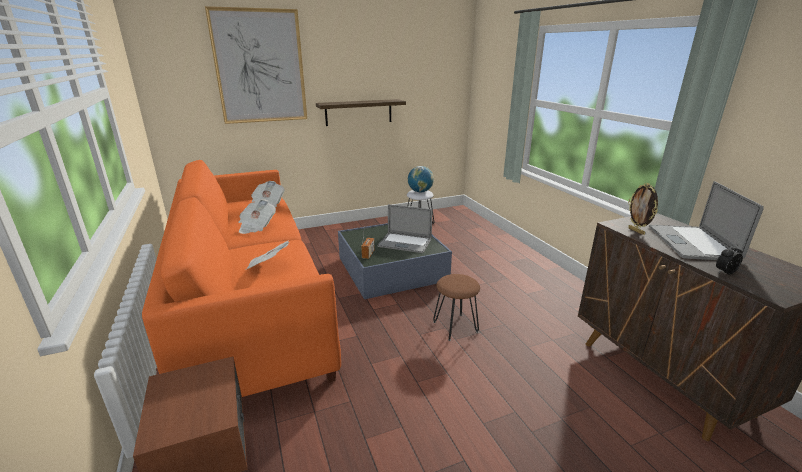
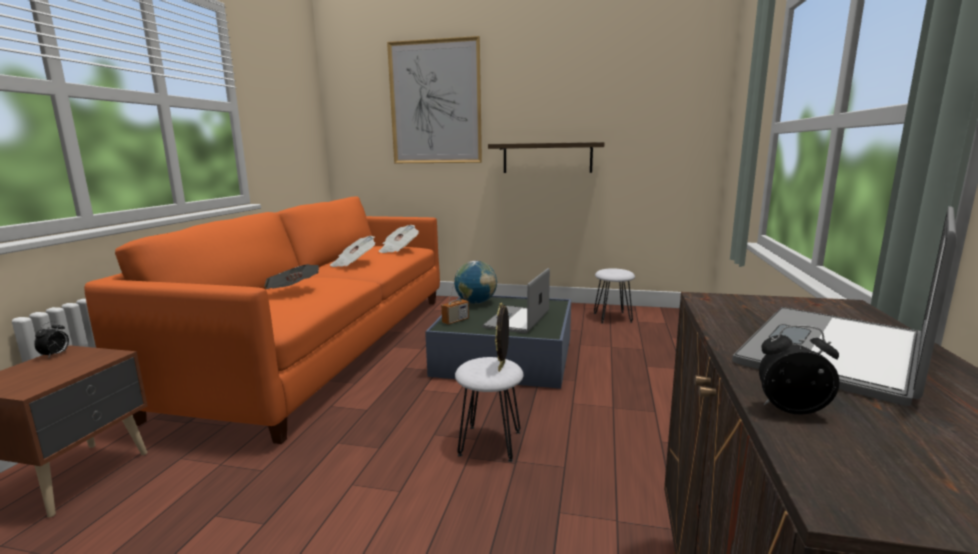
camera: 35 degrees right, 10 degrees down
laptop [378,204,432,253] -> laptop turned 60 degrees clockwise [482,268,550,334]
globe [408,166,434,193] -> globe moved to [454,261,497,304]
brown stool [433,274,480,341] -> white stool [455,357,524,462]
picture frame [628,183,658,235] -> picture frame moved to [495,303,509,372]
none -> alarm clock [34,321,69,359]

